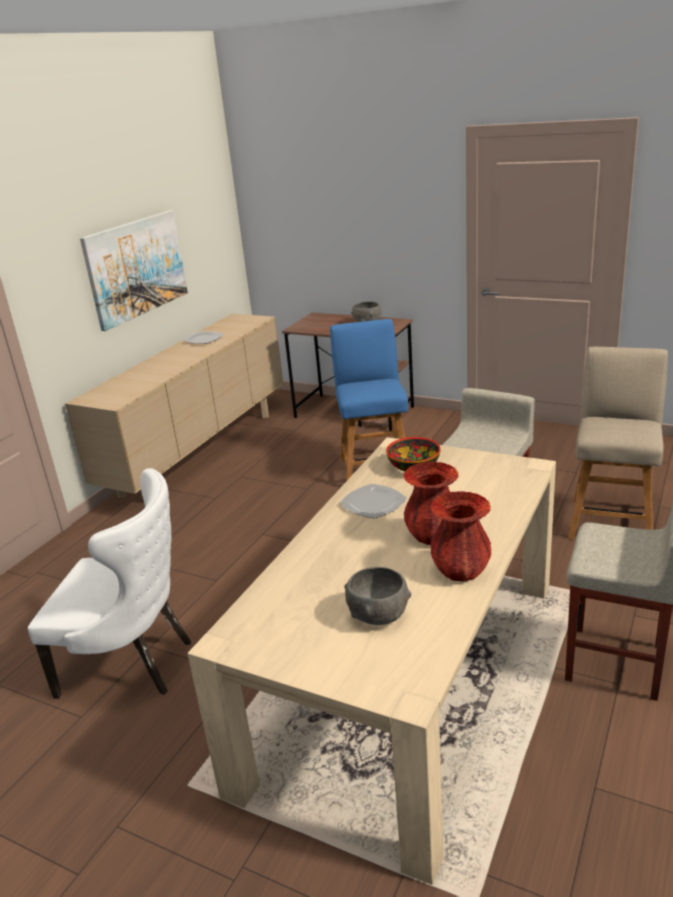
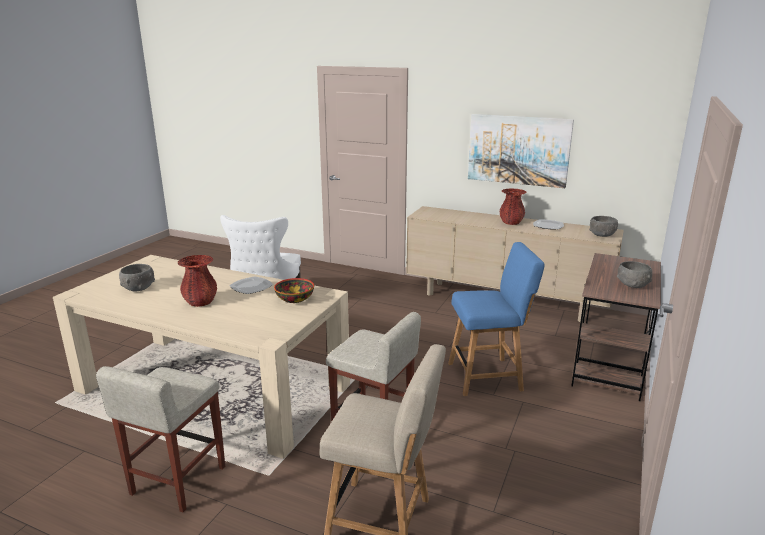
camera: 85 degrees right, 5 degrees down
red vase [431,491,491,582] -> red vase moved to [499,189,526,225]
none -> grey bowl [589,216,618,237]

